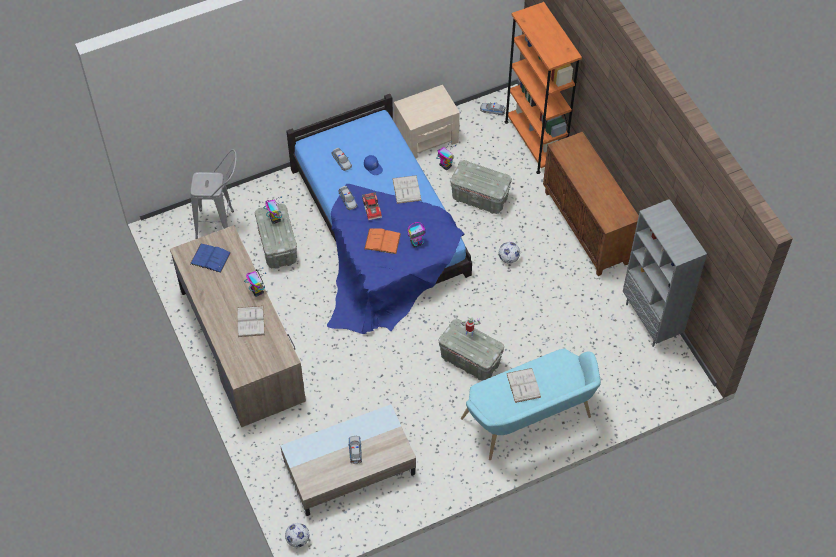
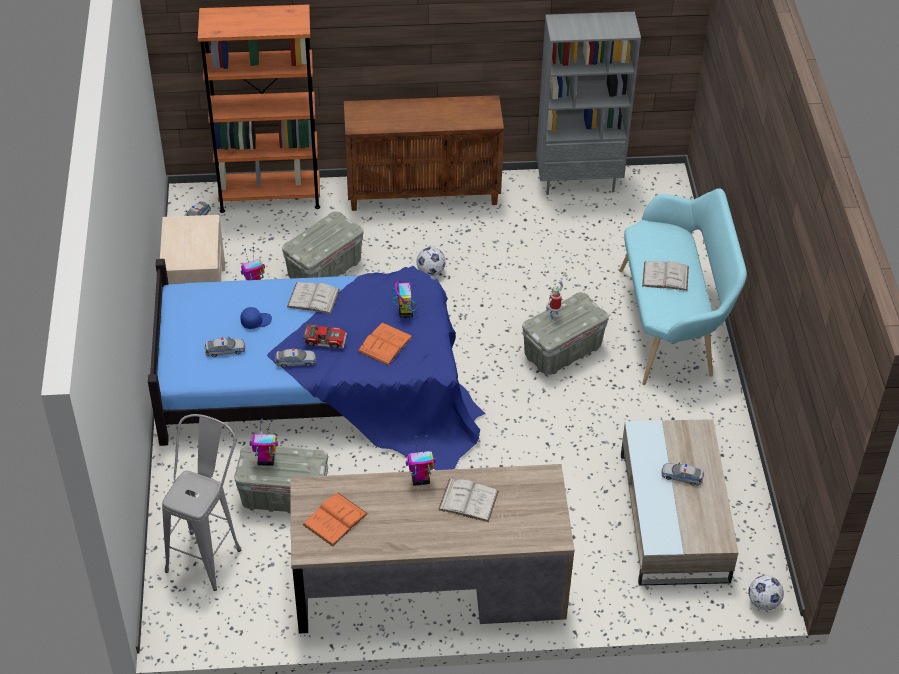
camera: 70 degrees left, 10 degrees down
blue book [190,244,231,273] -> orange book [303,493,368,547]

